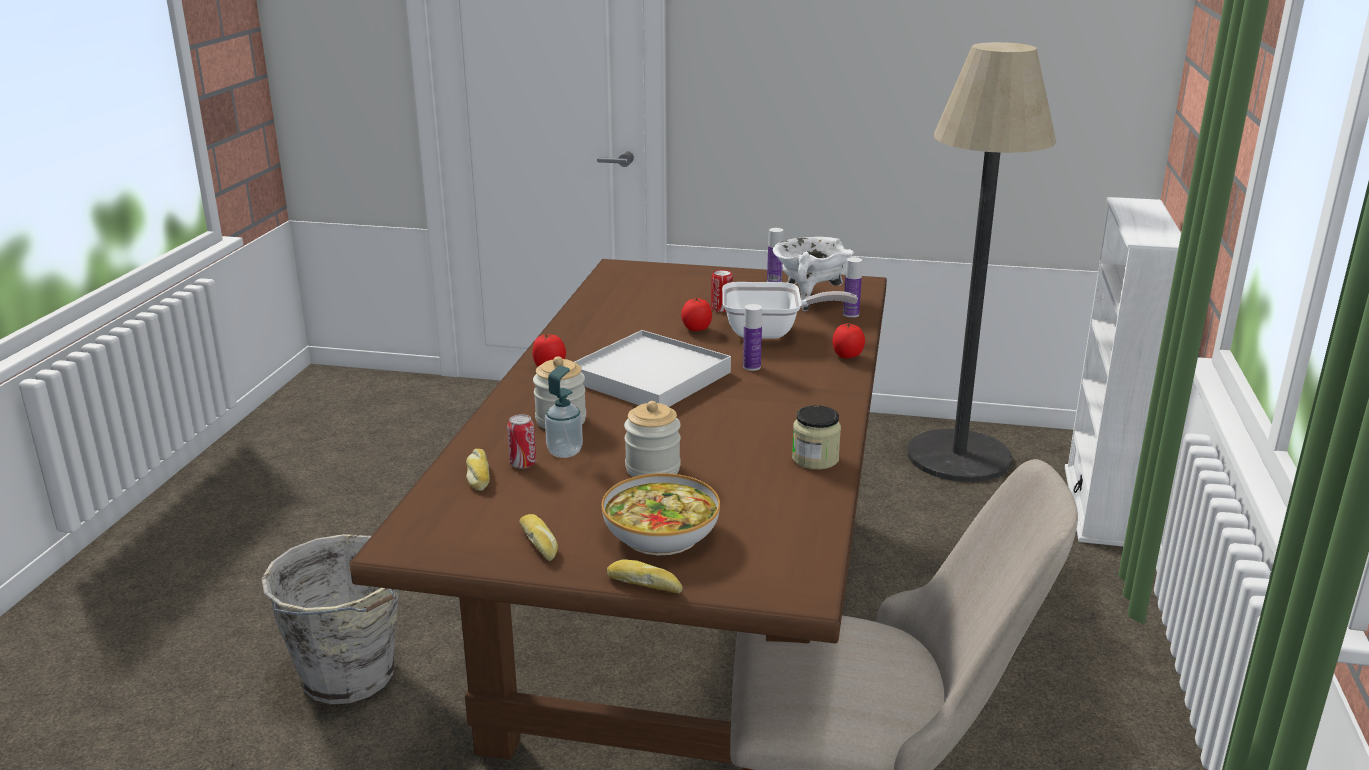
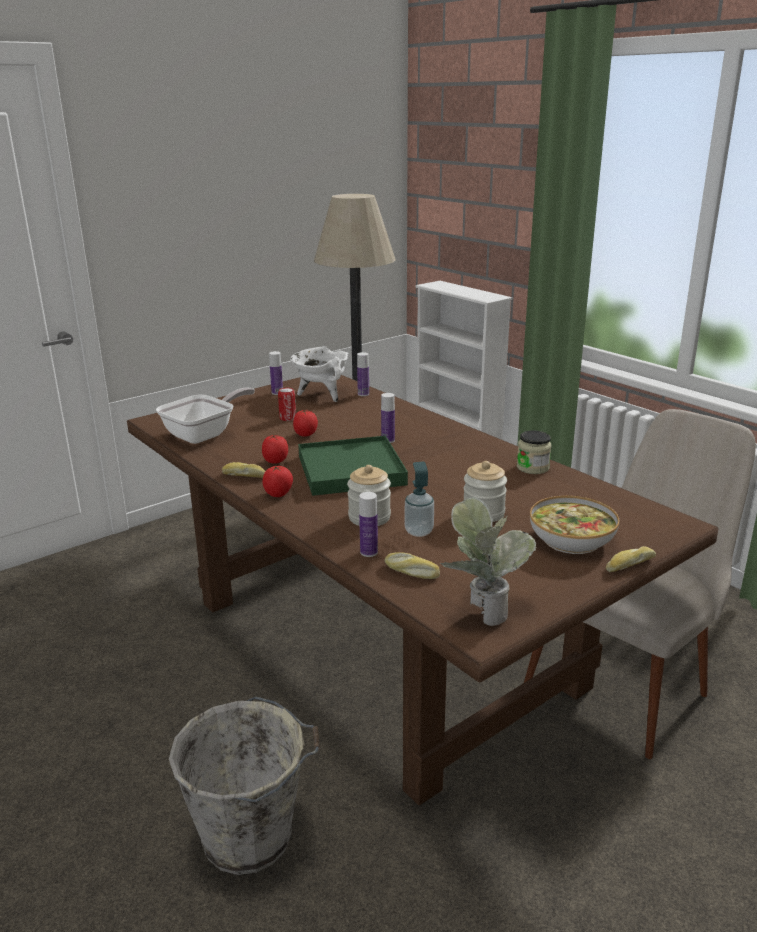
camera: 50 degrees left, 0 degrees up
can [507,414,536,469] -> none
bread [519,514,558,561] -> bread moved to [222,462,265,478]
white tray [574,330,731,407] -> green tray [298,436,408,496]
frying pan [722,282,858,339] -> frying pan moved to [156,387,255,444]
tomato [832,323,865,359] -> tomato moved to [262,435,288,464]
none -> bottle [359,492,378,557]
none -> potted plant [440,497,536,626]

